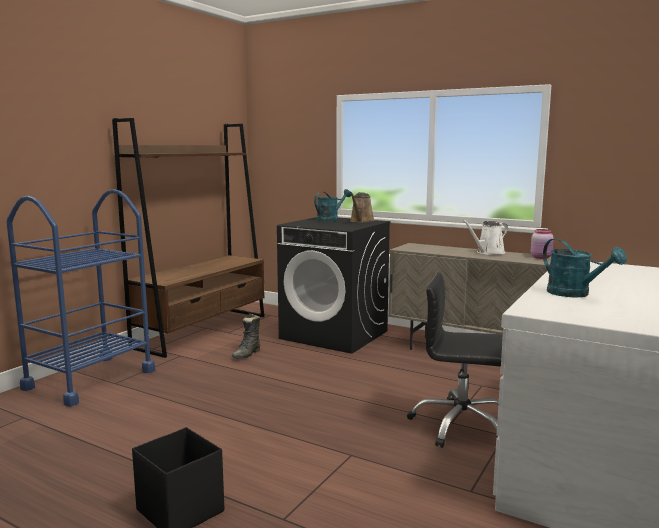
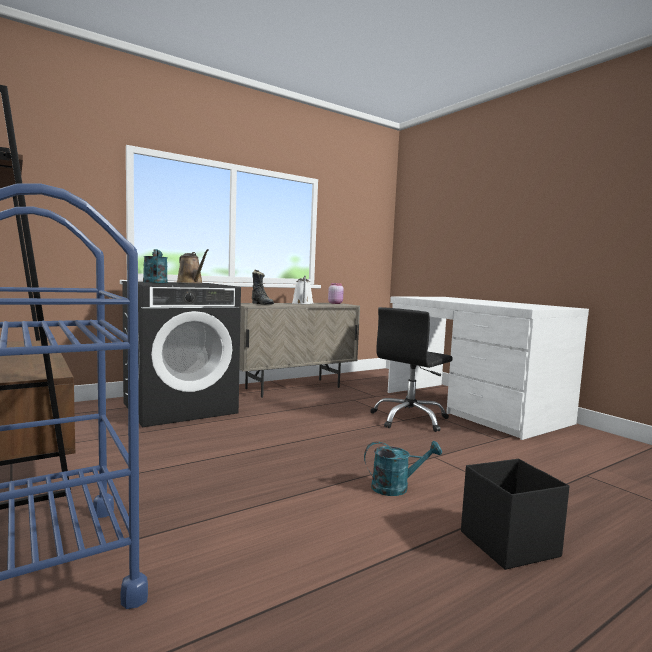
camera: 65 degrees left, 5 degrees down
black boot [231,314,260,359] -> black boot moved to [252,270,274,305]
turquoise watering can [543,239,627,298] -> turquoise watering can moved to [364,441,442,496]

